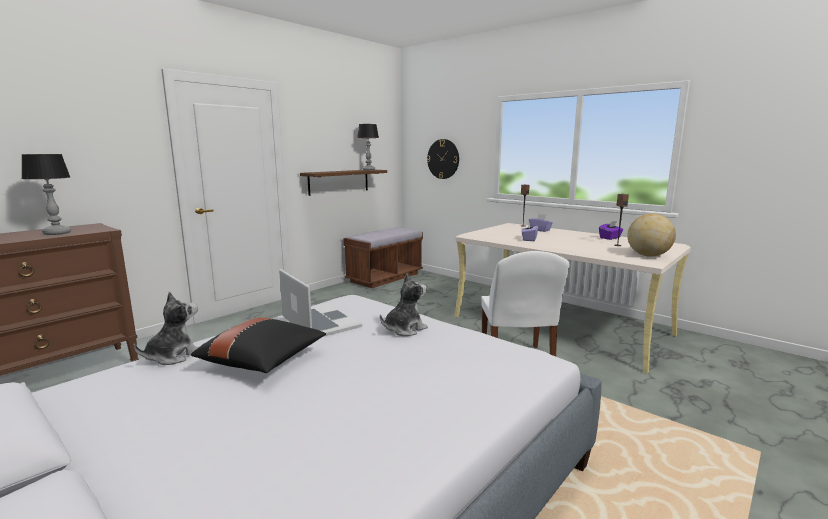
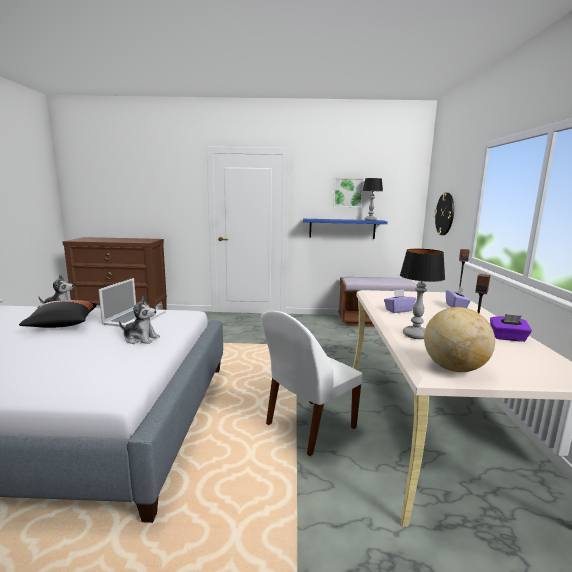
camera: 50 degrees right, 0 degrees up
table lamp [21,154,71,235] -> table lamp moved to [400,249,445,339]
brown shelf [300,170,387,196] -> blue shelf [303,219,388,239]
none -> picture [333,178,363,207]

